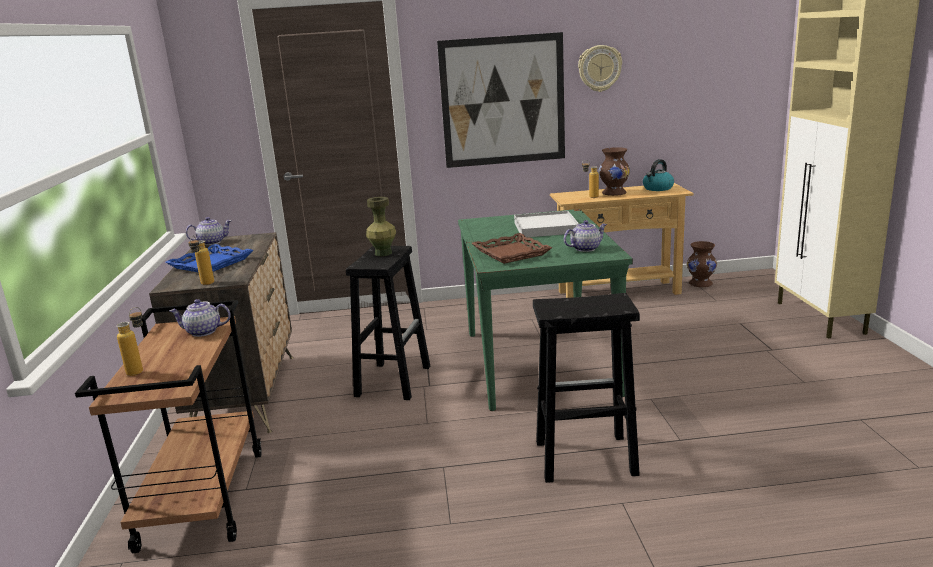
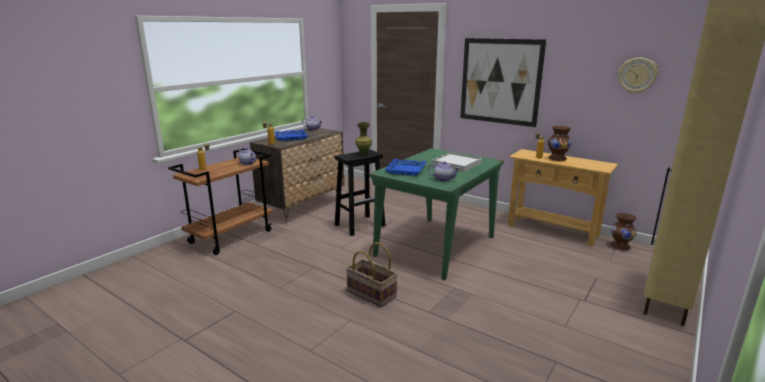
camera: 40 degrees right, 0 degrees up
brown tray [471,233,552,264] -> blue tray [384,159,426,176]
black stool [533,293,640,483] -> basket [346,242,398,307]
wall clock [578,45,622,92] -> wall clock moved to [619,58,658,94]
kettle [643,159,674,191] -> none

